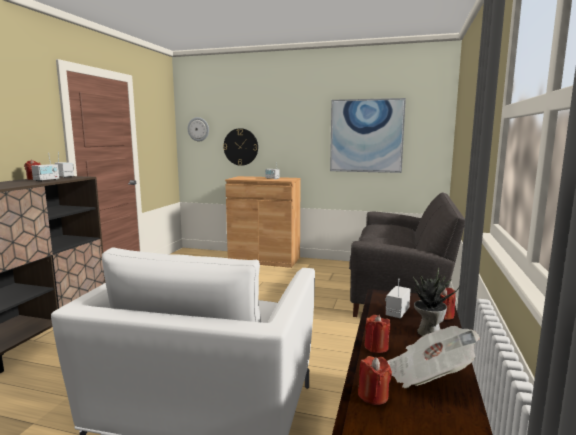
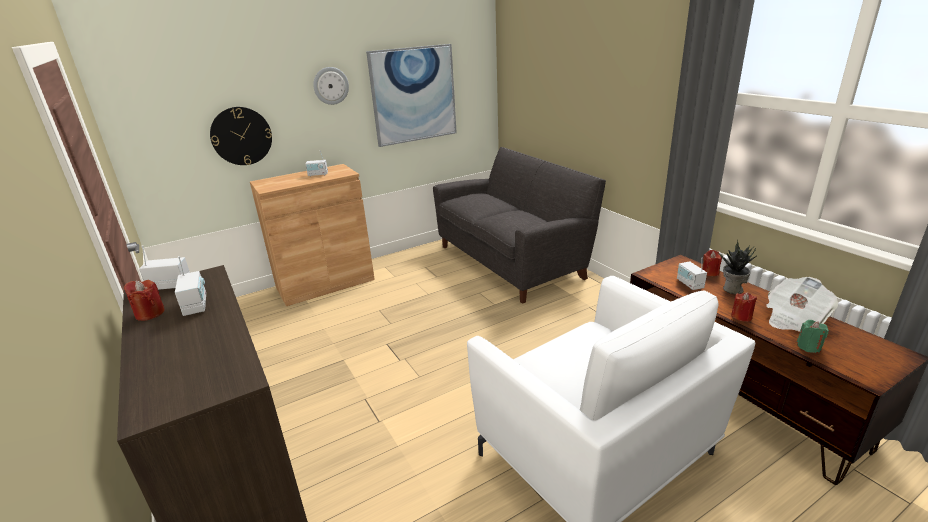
camera: 45 degrees left, 15 degrees up
wall clock [188,117,209,141] -> wall clock moved to [313,67,349,105]
red candle [358,356,392,405] -> green candle [797,320,829,353]

